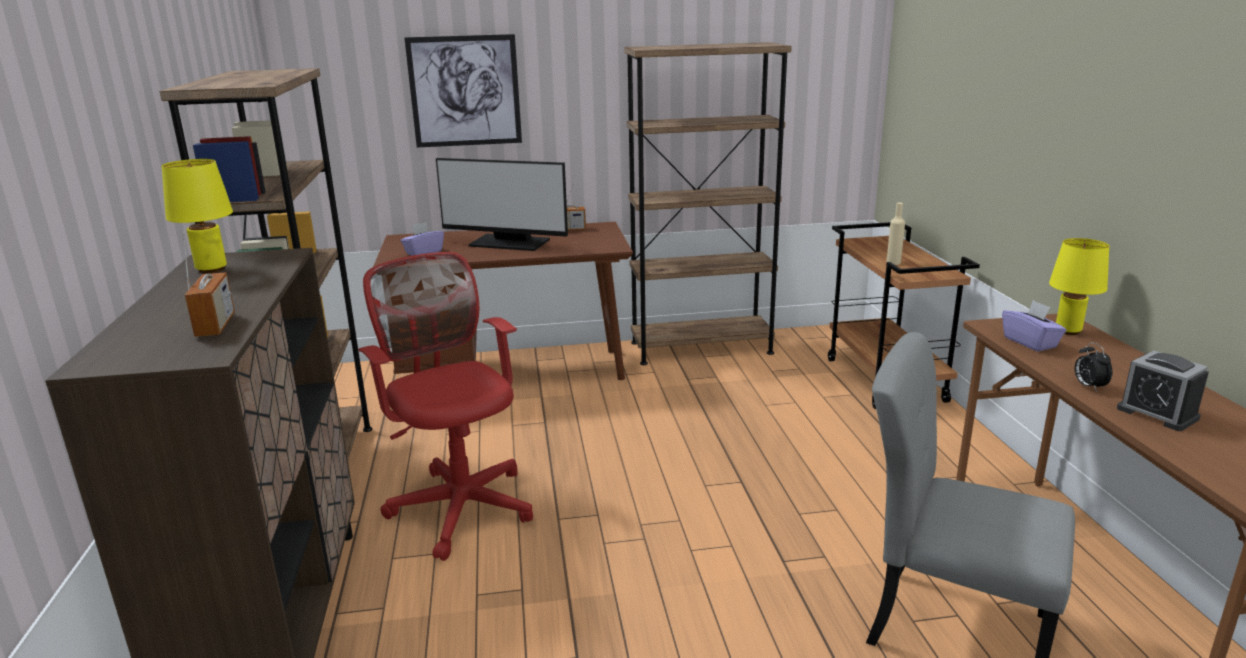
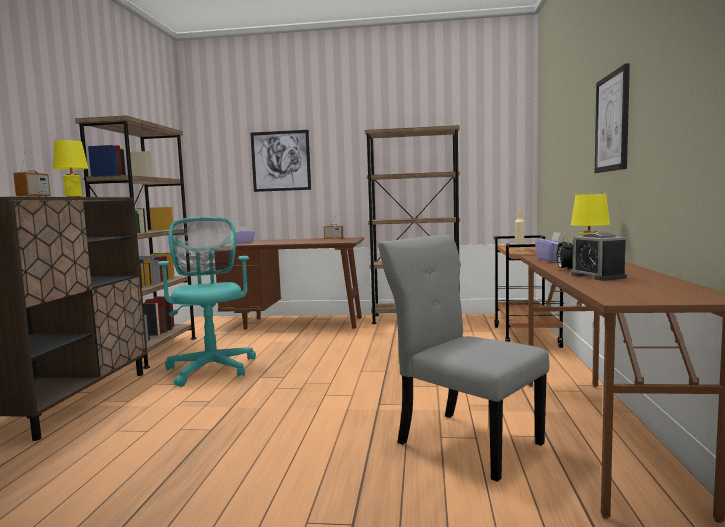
camera: 15 degrees right, 15 degrees down
red office chair [358,252,533,561] -> turquoise office chair [158,217,256,387]
monitor [436,158,568,251] -> none
none -> picture [595,63,630,173]

